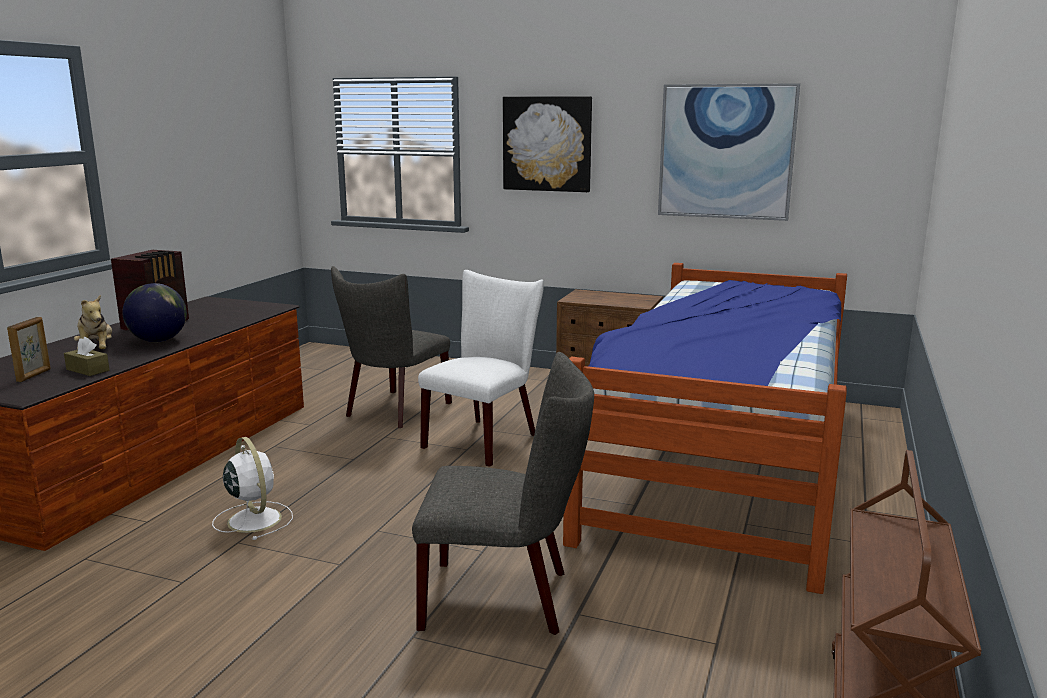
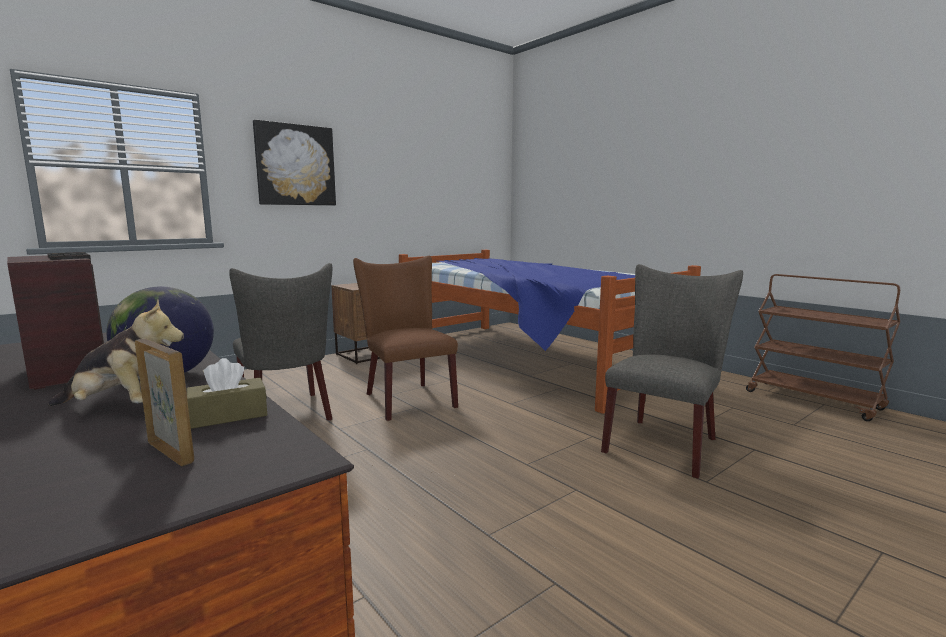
camera: 60 degrees left, 5 degrees down
white fan [212,437,293,540] -> none
white chair [418,270,544,467] -> brown chair [353,256,458,421]
picture [658,83,800,221] -> none

